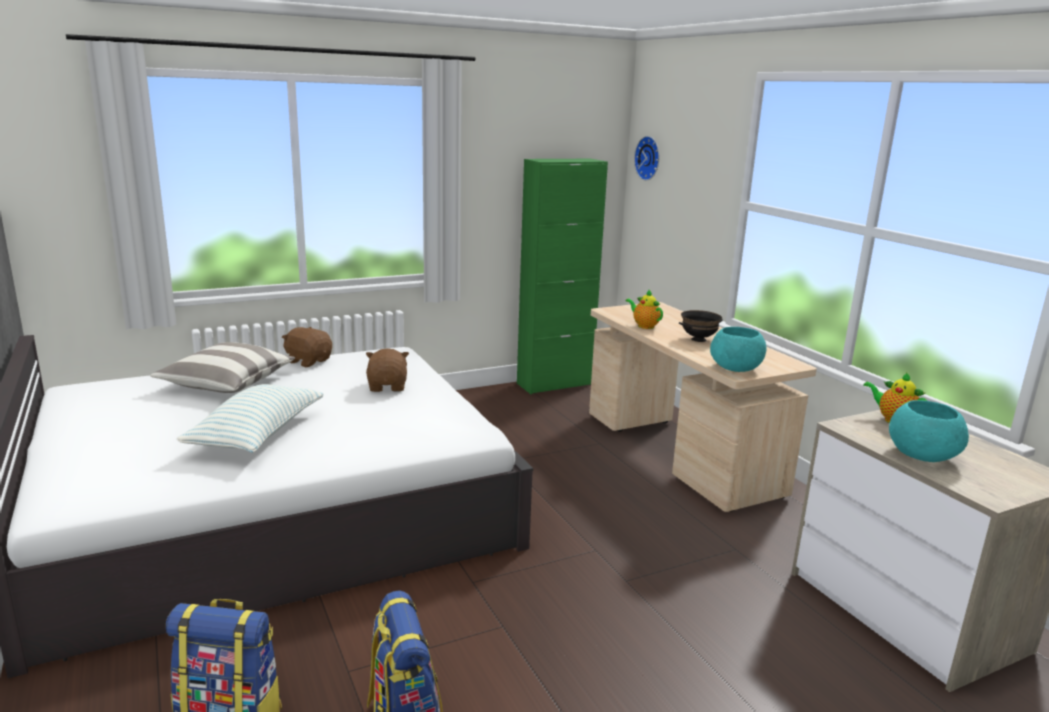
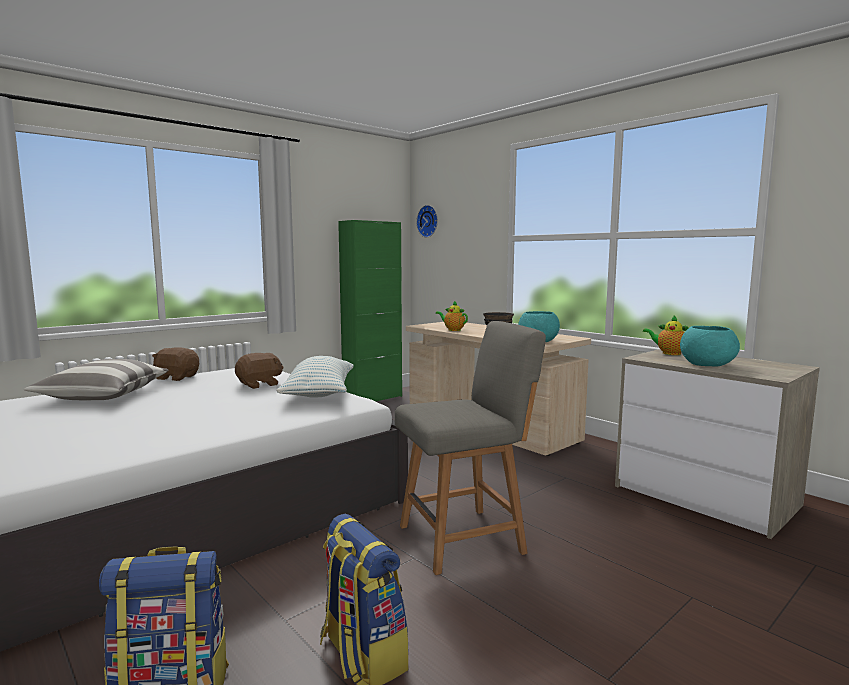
camera: 15 degrees left, 10 degrees down
pillow [177,384,323,453] -> pillow moved to [276,356,354,398]
brown plush toy [366,348,409,392] -> brown plush toy turned 75 degrees clockwise [235,353,284,389]
none -> grey chair [395,321,546,575]

